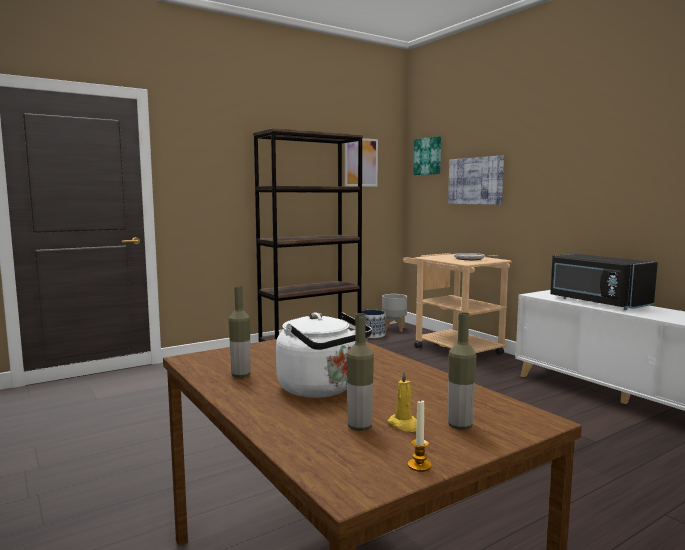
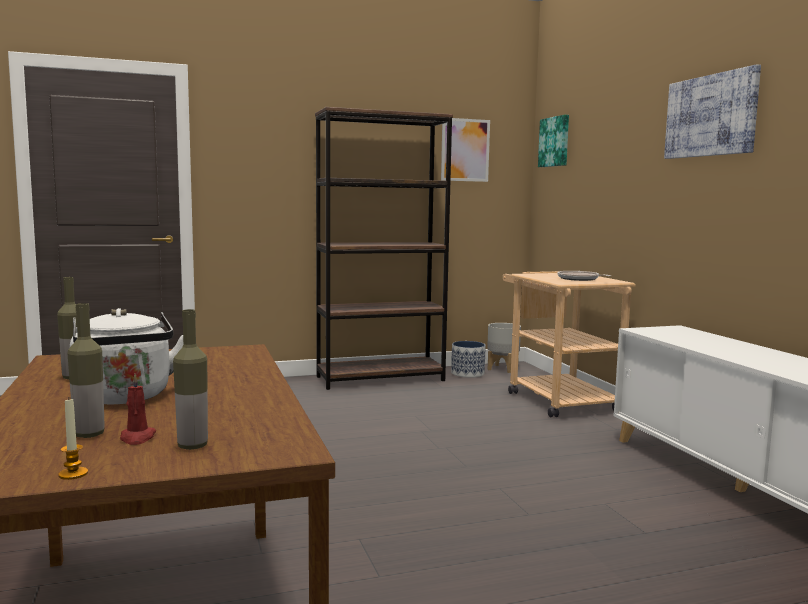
camera: 15 degrees right, 0 degrees up
yellow candle [387,370,417,432] -> red candle [120,374,156,445]
picture [448,155,504,205] -> picture moved to [664,64,761,159]
black microwave [550,254,658,310] -> none

